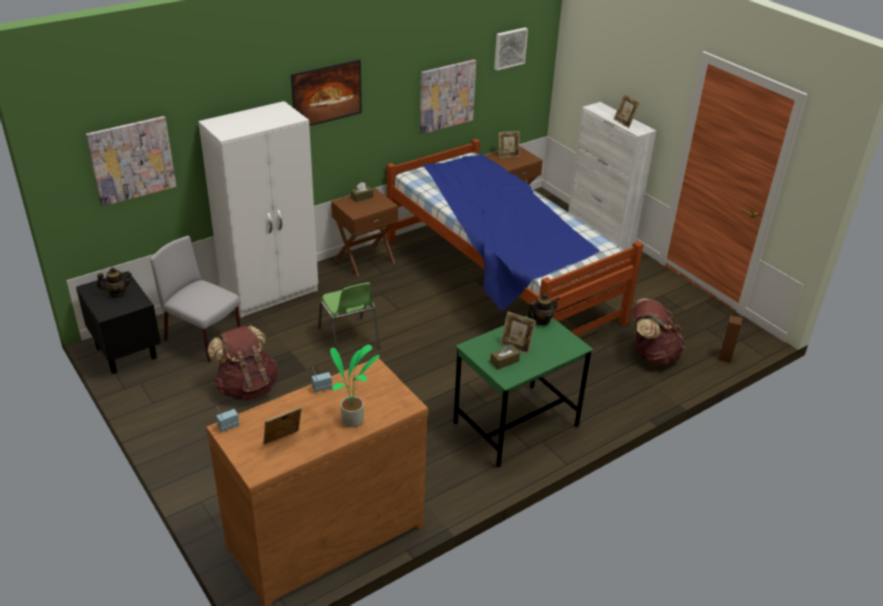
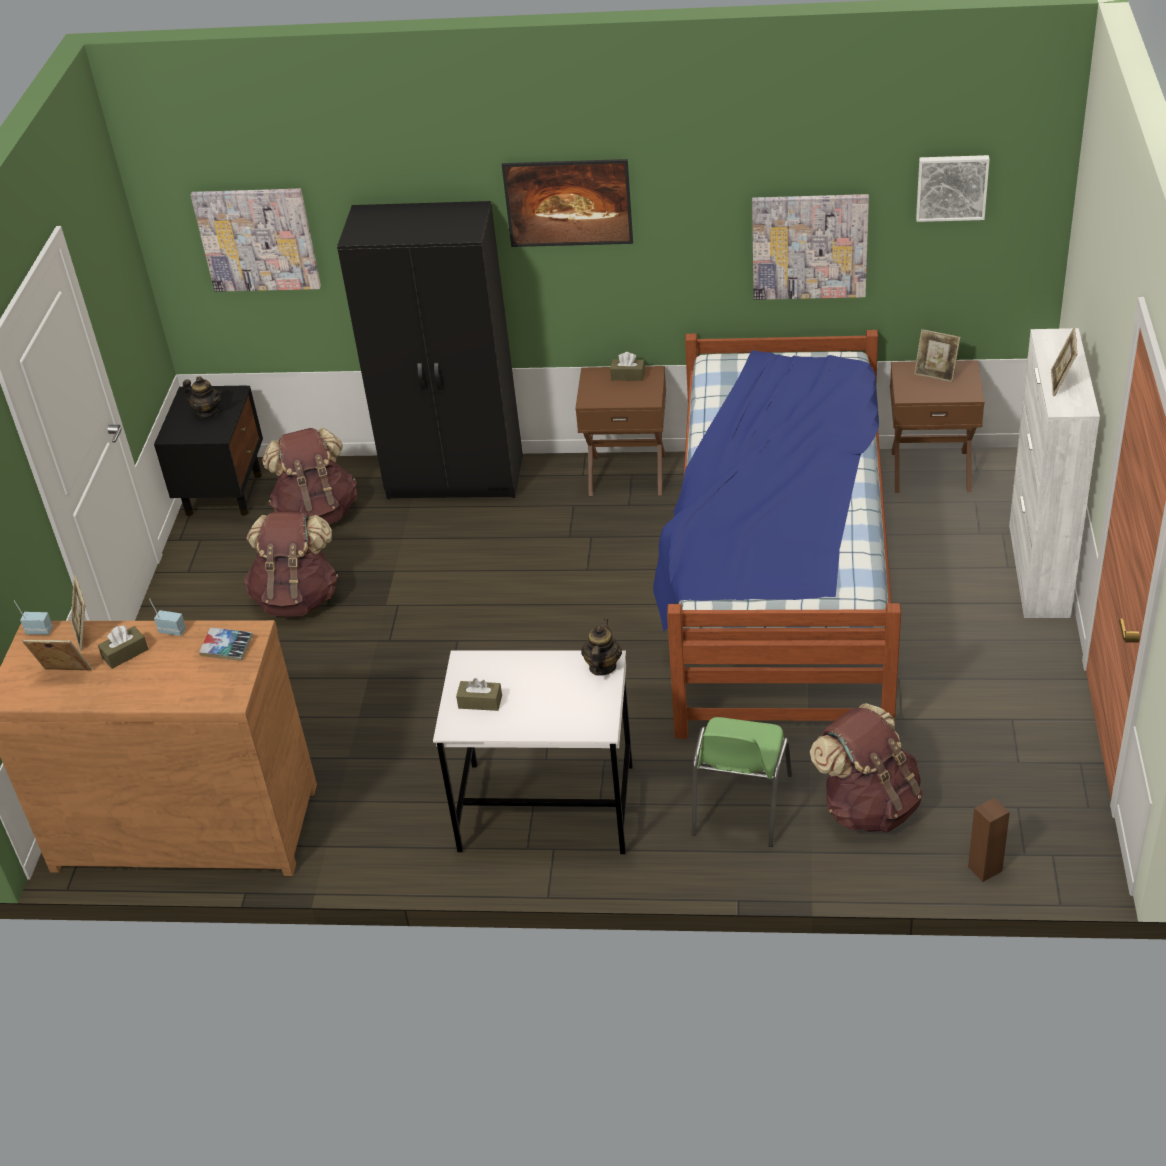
camera: 45 degrees right, 5 degrees up
grey chair [150,236,241,363] -> brown backpack [263,428,357,524]
white wardrobe [198,101,318,318] -> black wardrobe [337,201,523,499]
green chair [318,282,380,353] -> green chair moved to [692,717,792,847]
potted plant [330,345,380,427] -> none
green desk [453,314,593,467] -> white desk [433,650,633,854]
picture frame [500,312,536,354] -> picture frame moved to [71,575,85,651]
teapot [527,293,560,325] -> teapot turned 90 degrees counterclockwise [581,618,622,676]
none -> brown tissue box [98,625,148,669]
none -> book [199,627,253,661]

